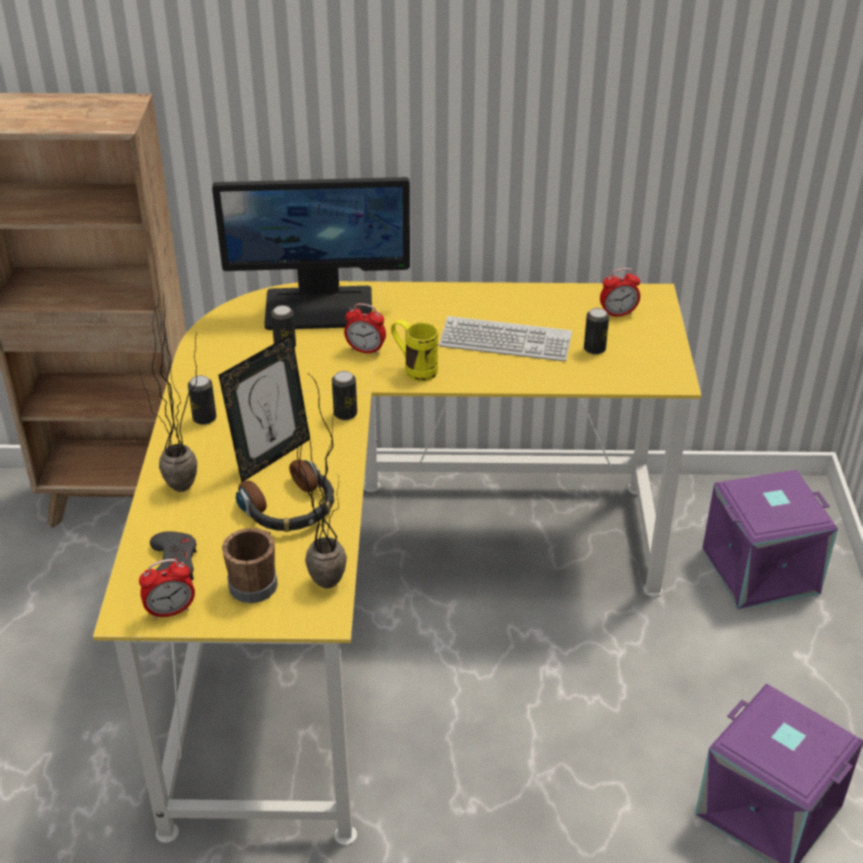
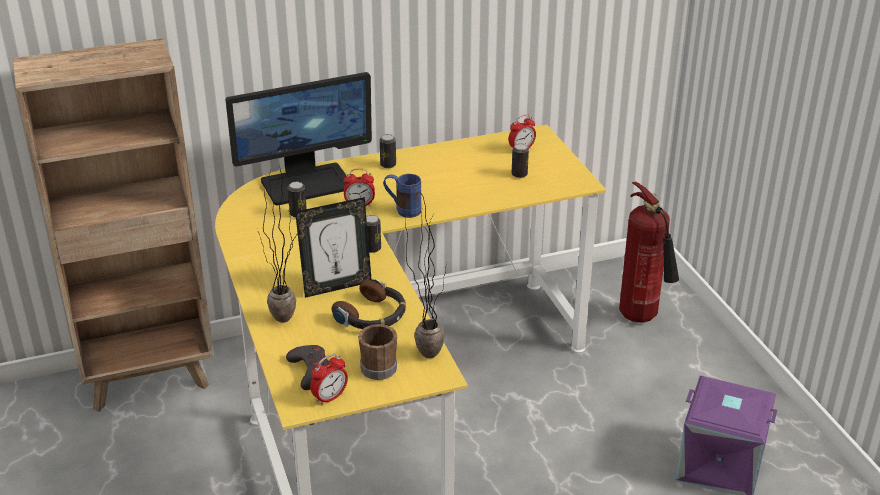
camera: 20 degrees left, 5 degrees down
can [188,375,216,425] -> can moved to [380,134,396,168]
picture frame [218,334,309,483] -> picture frame turned 45 degrees clockwise [295,197,372,298]
yellow mug [391,320,438,381] -> blue mug [383,174,421,218]
keyboard [439,316,572,361] -> none
purple storage box [703,470,838,609] -> fire extinguisher [619,182,679,323]

